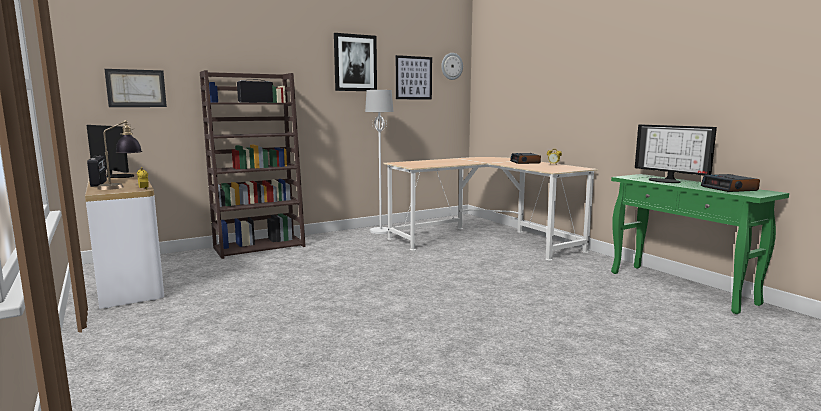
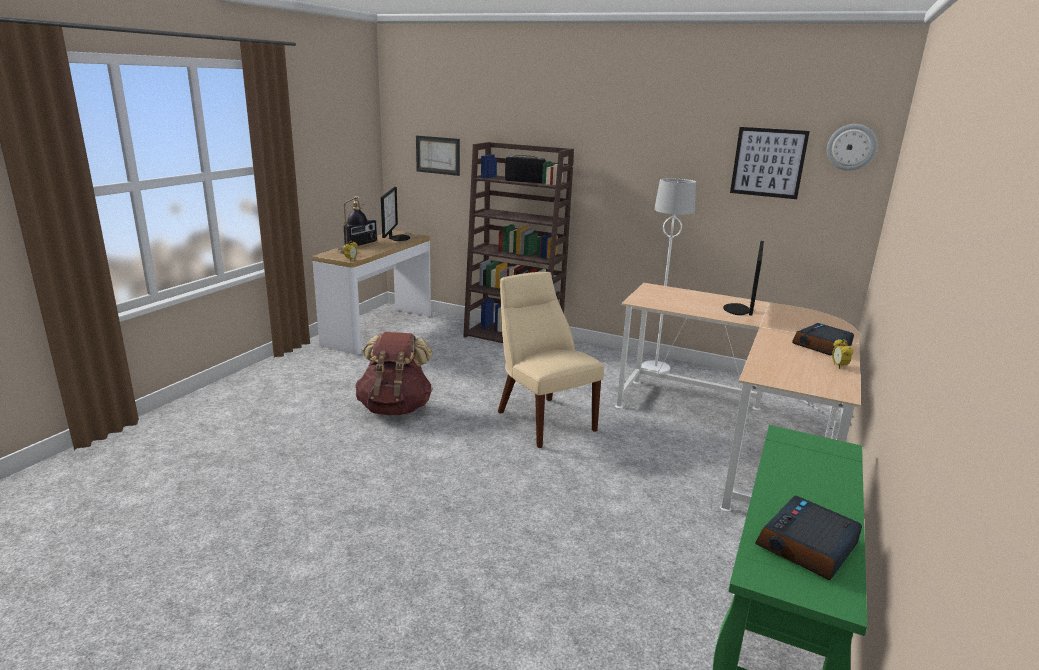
camera: 55 degrees right, 10 degrees up
picture [334,33,377,91] -> none
monitor [635,124,717,183] -> monitor moved to [723,241,764,315]
none -> brown backpack [355,332,433,415]
none -> beige chair [498,272,604,448]

